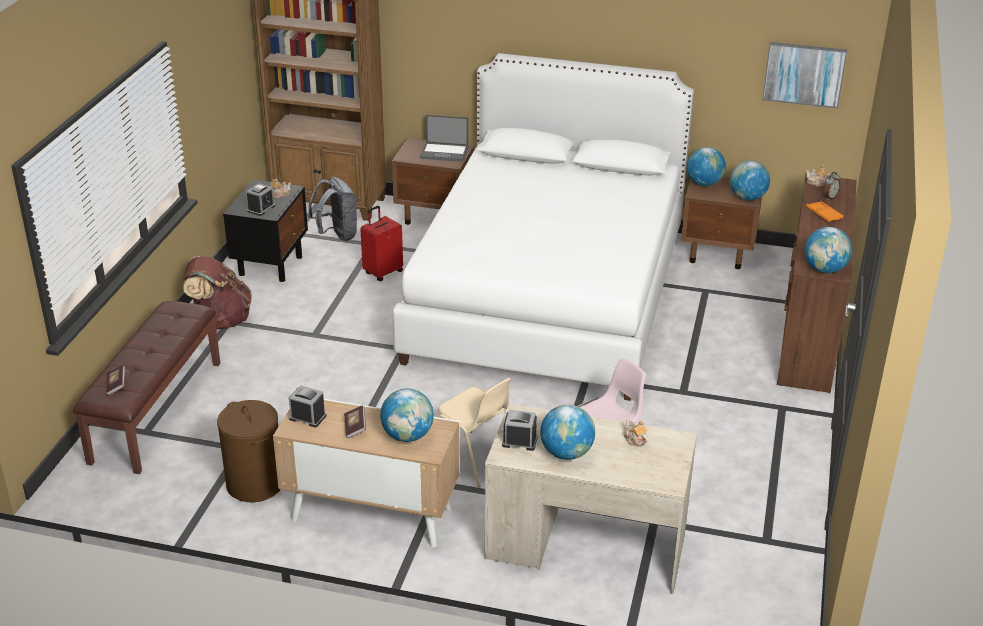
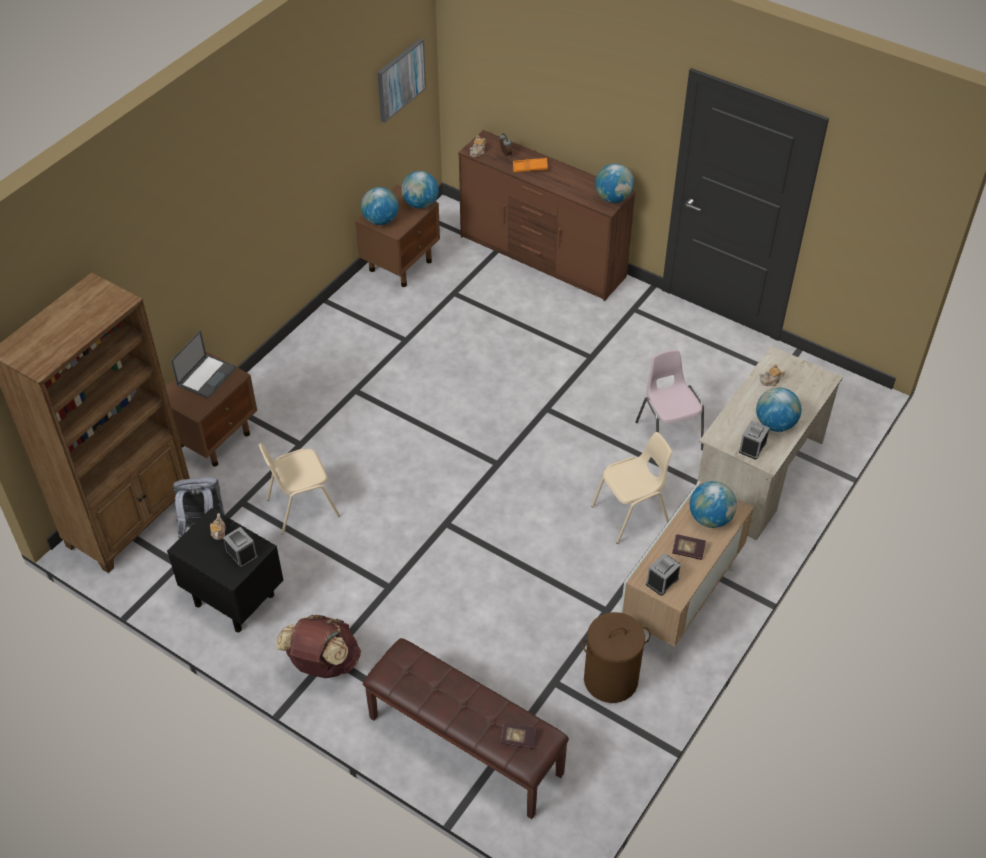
camera: 70 degrees left, 15 degrees up
red suitcase [360,206,403,281] -> beige chair [258,443,340,535]
white bed [392,53,694,401] -> none

